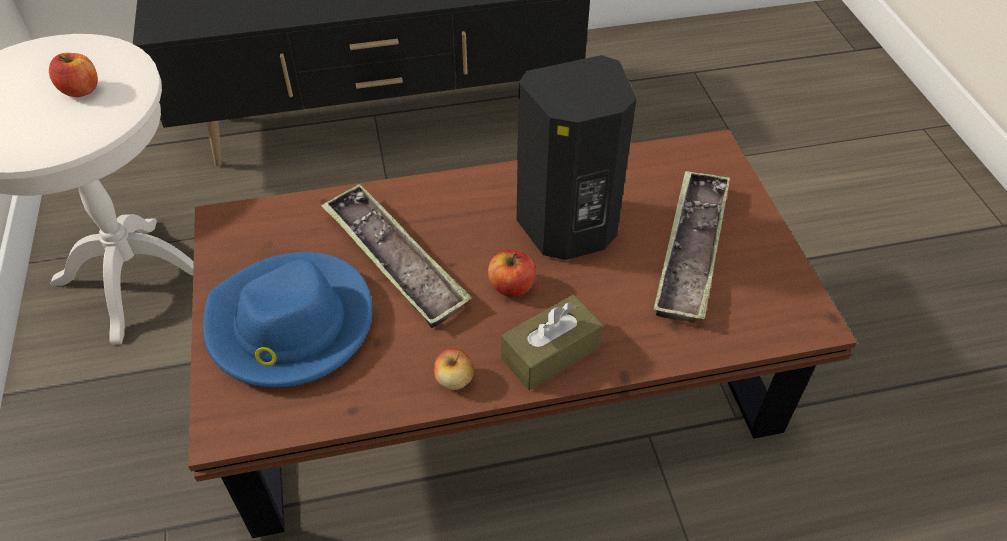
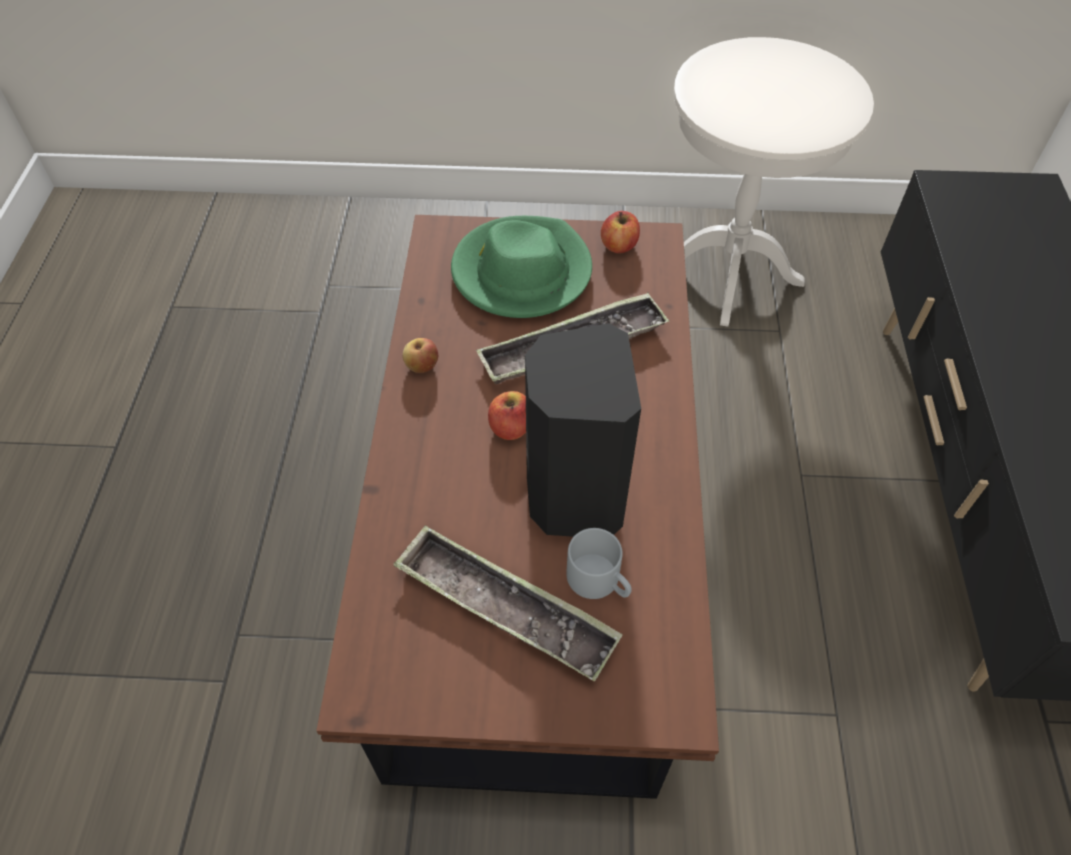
camera: 105 degrees right, 5 degrees up
apple [49,53,98,97] -> apple moved to [601,211,640,253]
blue hat [203,252,372,388] -> green hat [451,216,592,318]
brown tissue box [501,295,603,390] -> none
none -> grey mug [566,528,632,599]

